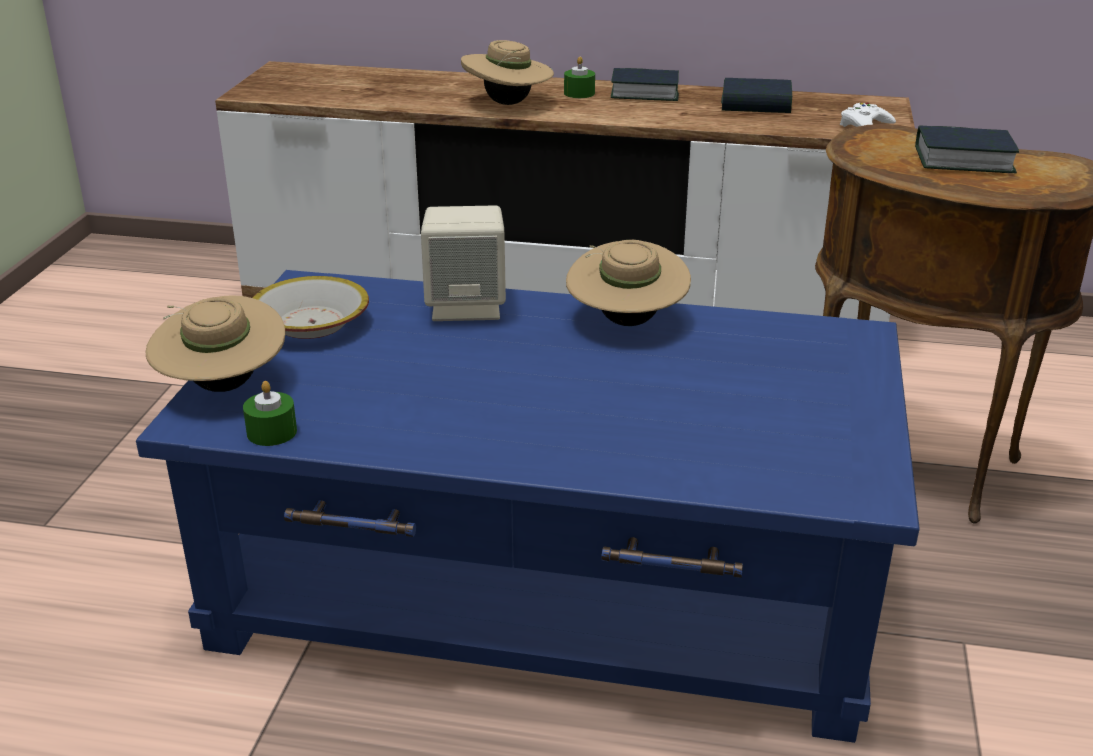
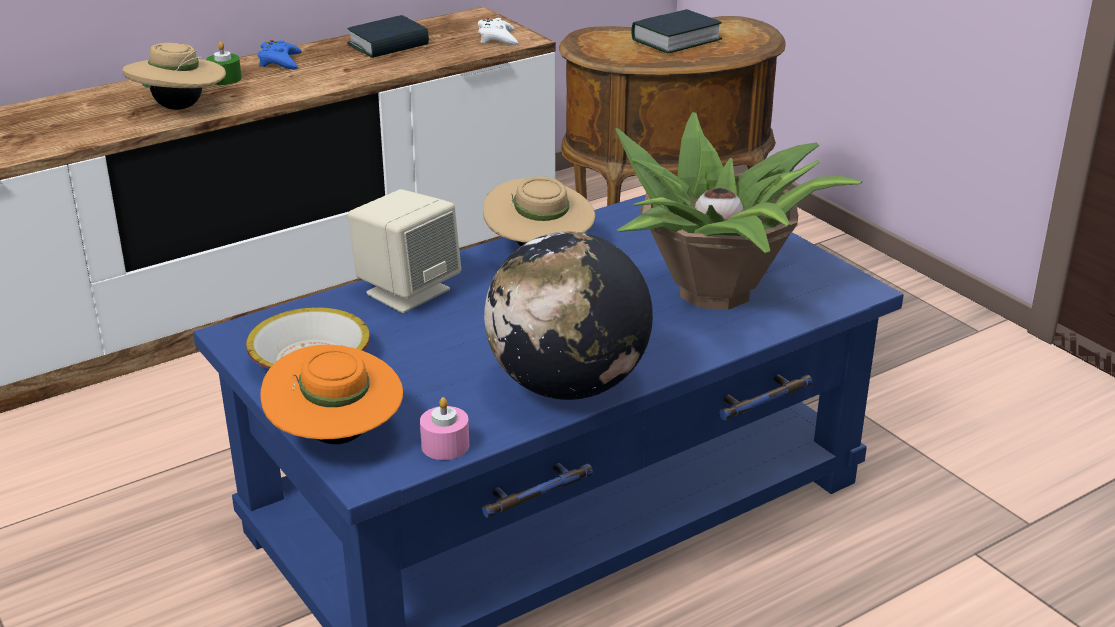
camera: 45 degrees left, 0 degrees up
beige hat [146,295,285,392] -> orange hat [260,345,403,444]
green candle [243,381,297,446] -> pink candle [420,397,469,460]
book [611,68,679,101] -> blue game controller [258,40,302,69]
none -> globe [484,232,653,400]
none -> potted plant [615,112,863,310]

